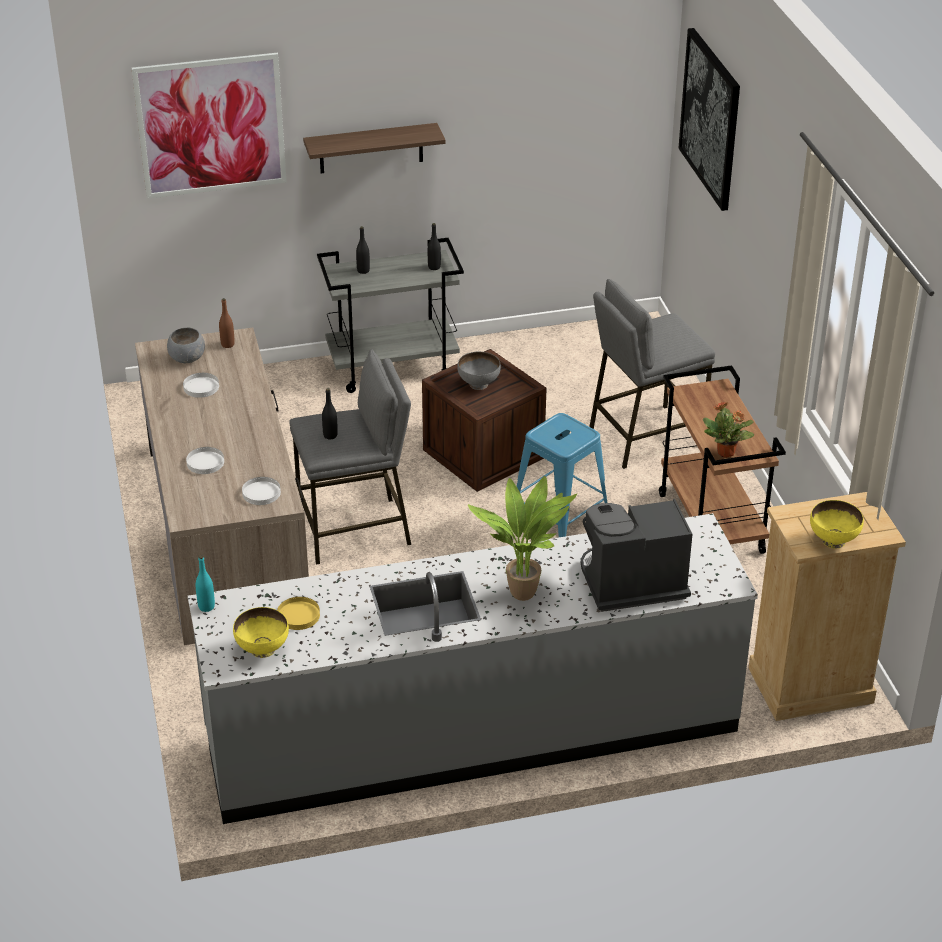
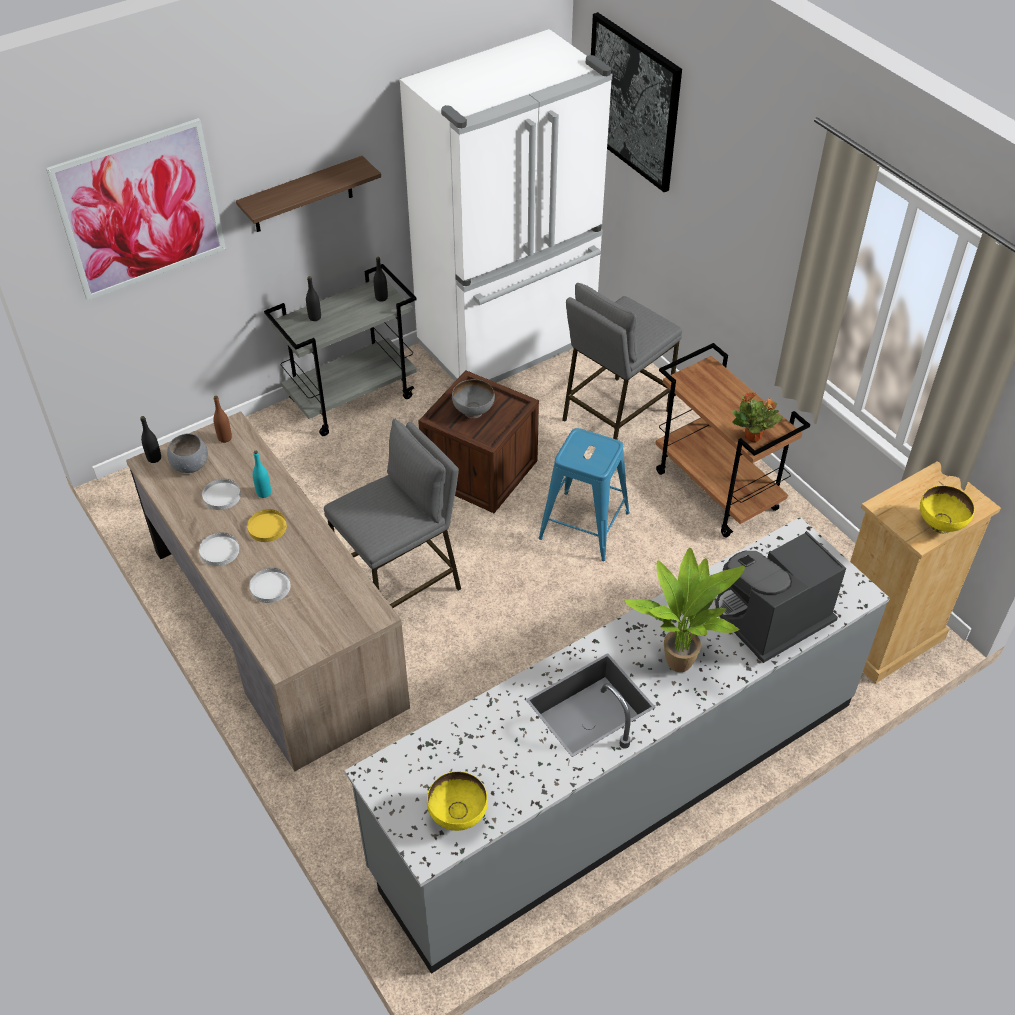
camera: 20 degrees left, 10 degrees up
turquoise bottle [196,555,215,612] -> turquoise bottle moved to [253,451,271,498]
white plate [242,477,281,505] -> white plate moved to [199,533,239,566]
yellow plate [277,597,320,630] -> yellow plate moved to [247,509,287,542]
black bottle [322,388,338,439] -> black bottle moved to [140,416,161,463]
none -> white fridge [400,29,612,383]

